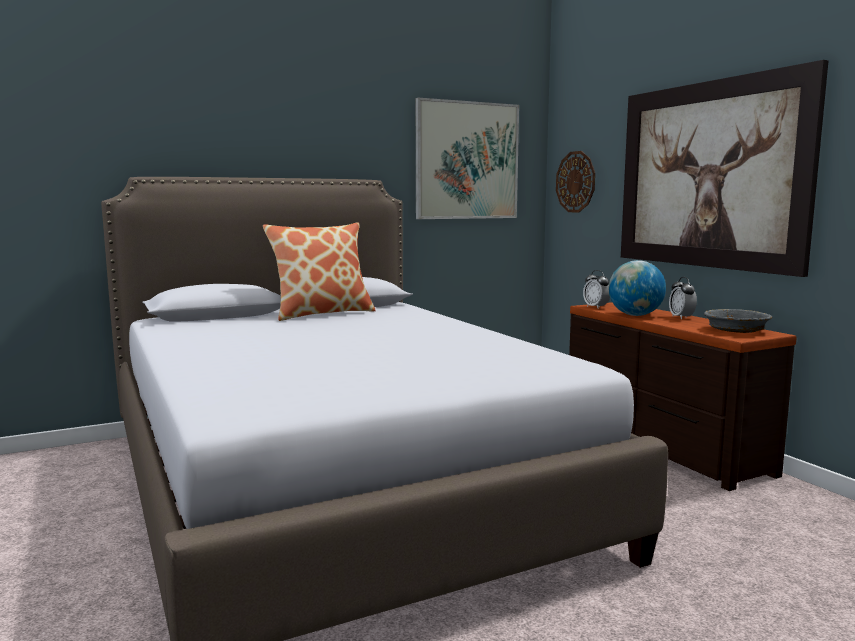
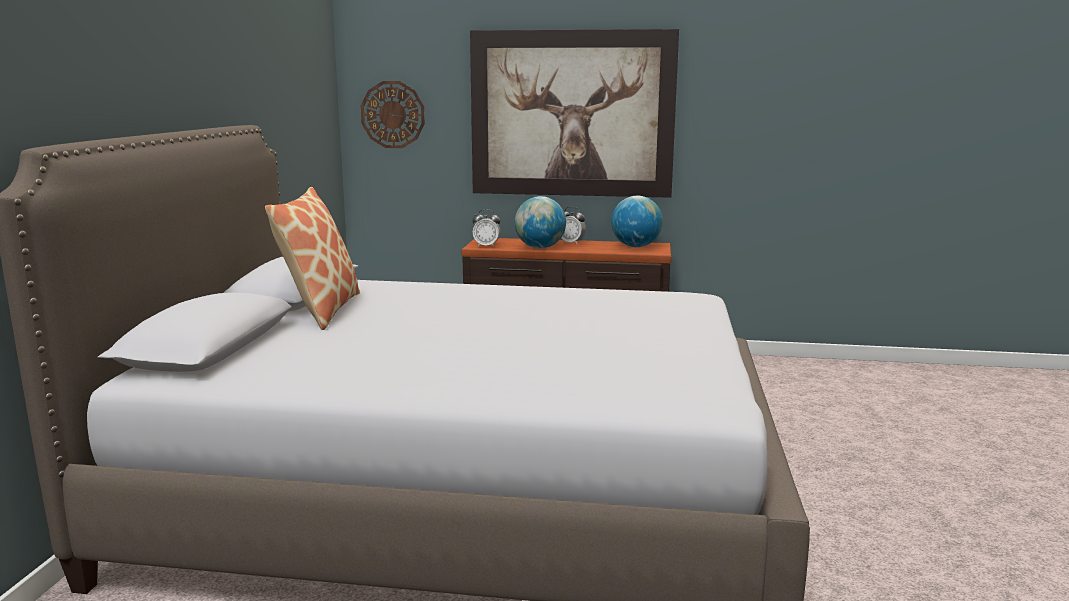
camera: 55 degrees left, 5 degrees up
picture [416,98,519,219] -> none
grey bowl [704,309,772,333] -> globe [611,196,663,247]

